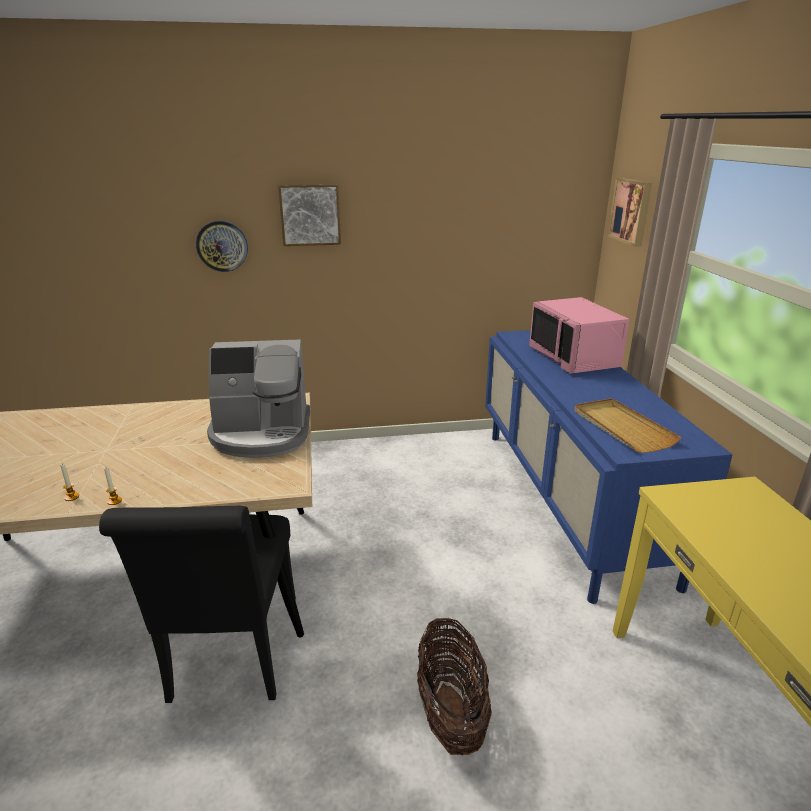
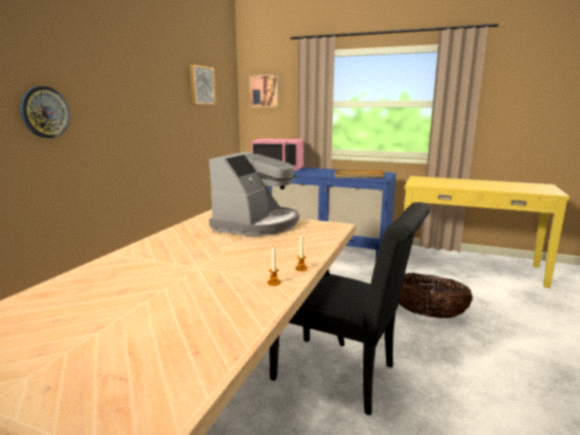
camera: 60 degrees left, 10 degrees down
picture [278,184,341,246] -> picture moved to [190,65,216,105]

